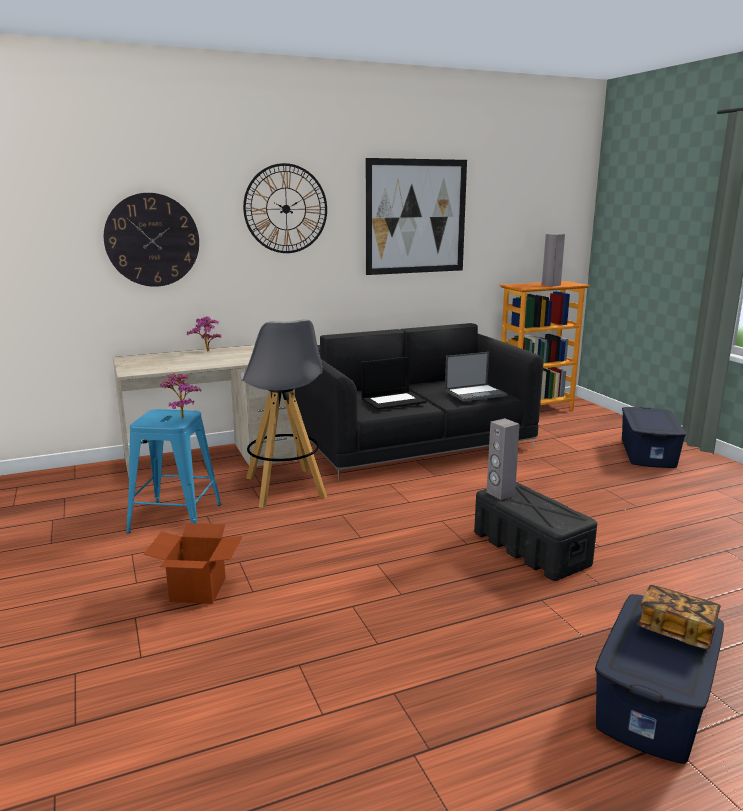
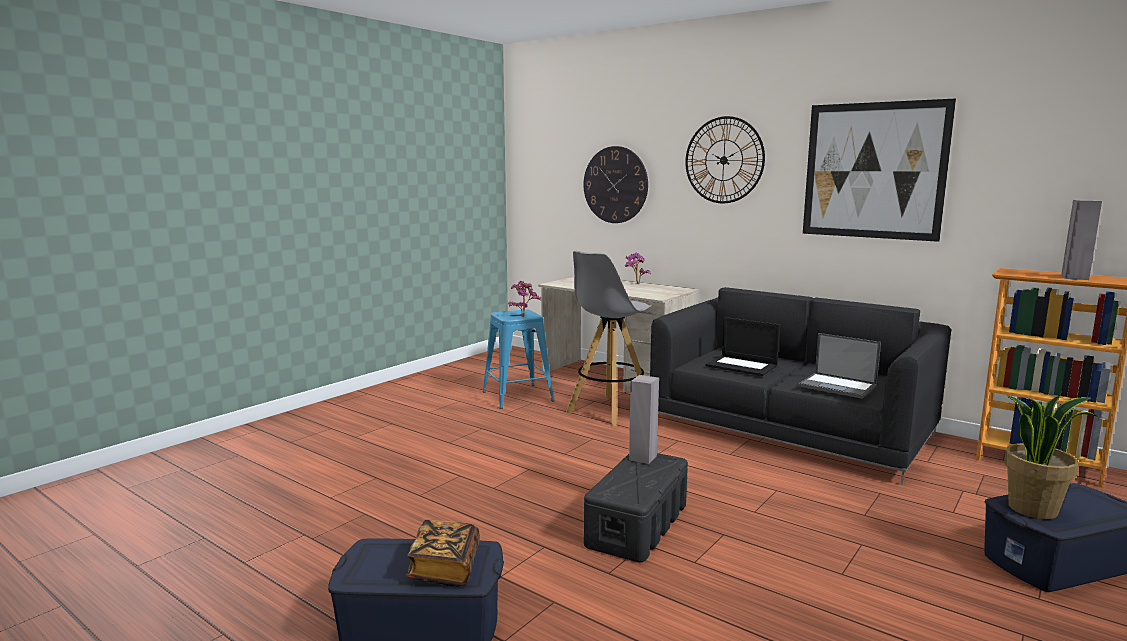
camera: 60 degrees right, 5 degrees down
cardboard box [143,523,243,604] -> none
none -> potted plant [1004,395,1099,519]

